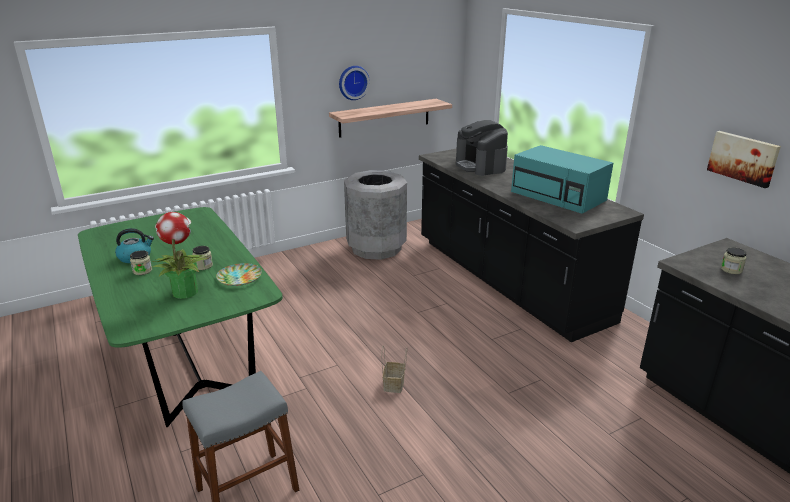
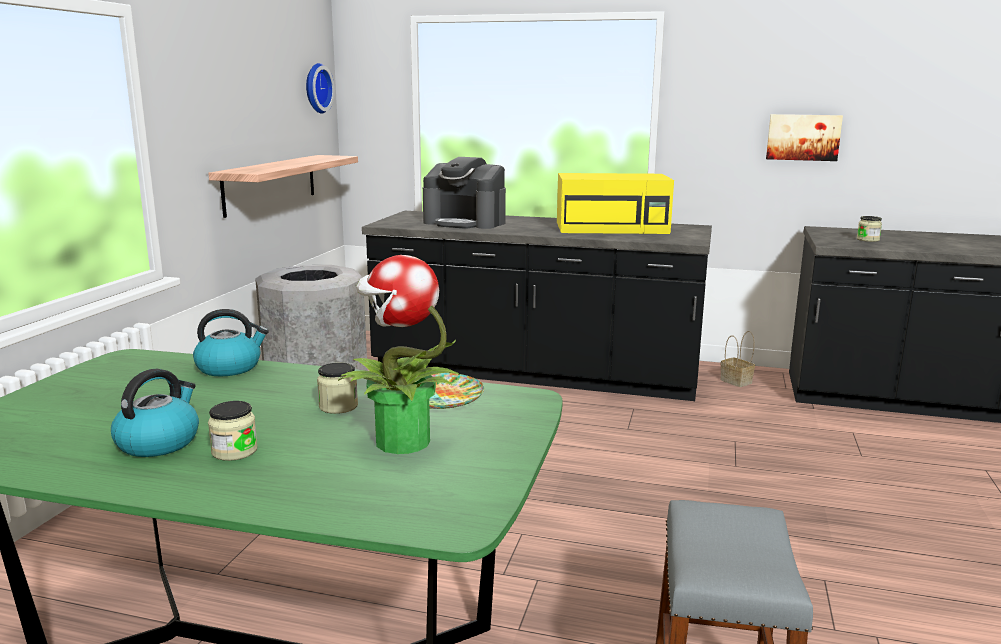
camera: 45 degrees left, 10 degrees down
wall clock [339,66,370,100] -> wall clock moved to [306,63,335,114]
basket [382,345,407,393] -> basket moved to [720,331,755,387]
turquoise microwave [511,145,613,214] -> yellow microwave [557,173,674,234]
none -> kettle [193,309,269,376]

